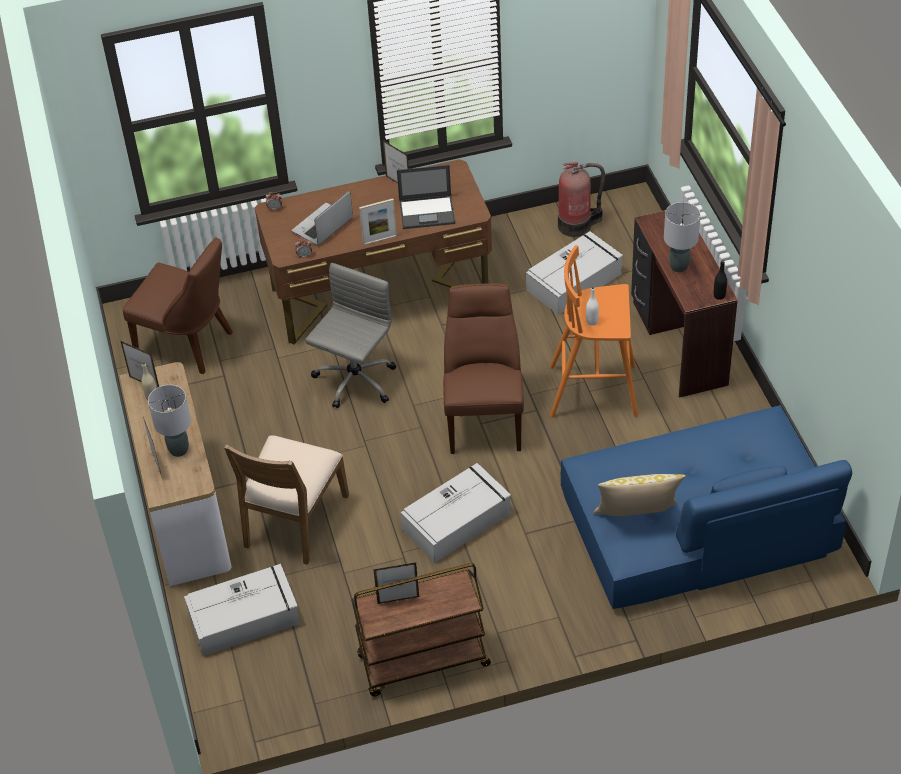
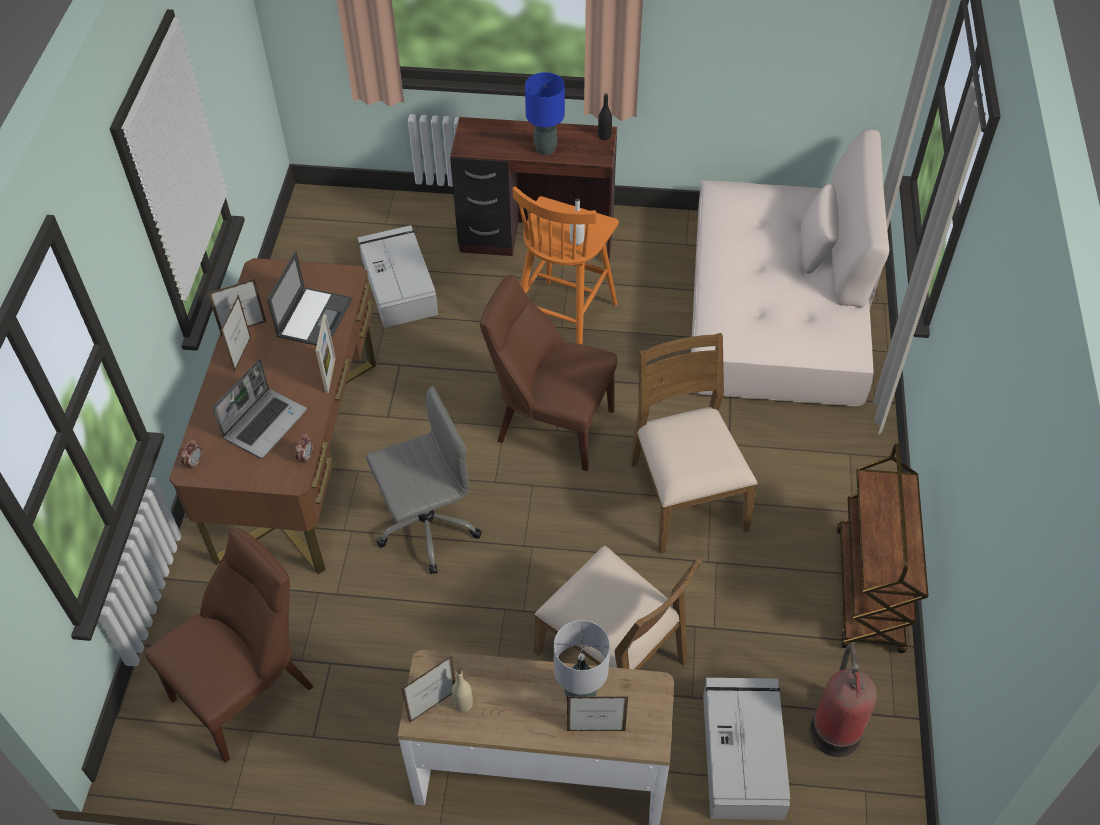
camera: 70 degrees left, 5 degrees up
laptop [292,191,353,246] -> laptop turned 120 degrees counterclockwise [213,359,307,458]
grey office chair [305,263,396,408] -> grey office chair turned 105 degrees clockwise [366,385,481,574]
picture frame [373,562,419,604] -> picture frame moved to [221,294,251,372]
grey storage box [400,463,511,562] -> brown chair [630,333,758,553]
fire extinguisher [558,162,605,237] -> fire extinguisher moved to [810,644,877,757]
blue sofa [561,405,852,609] -> beige sofa [691,129,889,406]
pillow [593,474,686,516] -> none
grey table lamp [664,202,700,272] -> blue table lamp [525,72,565,155]

